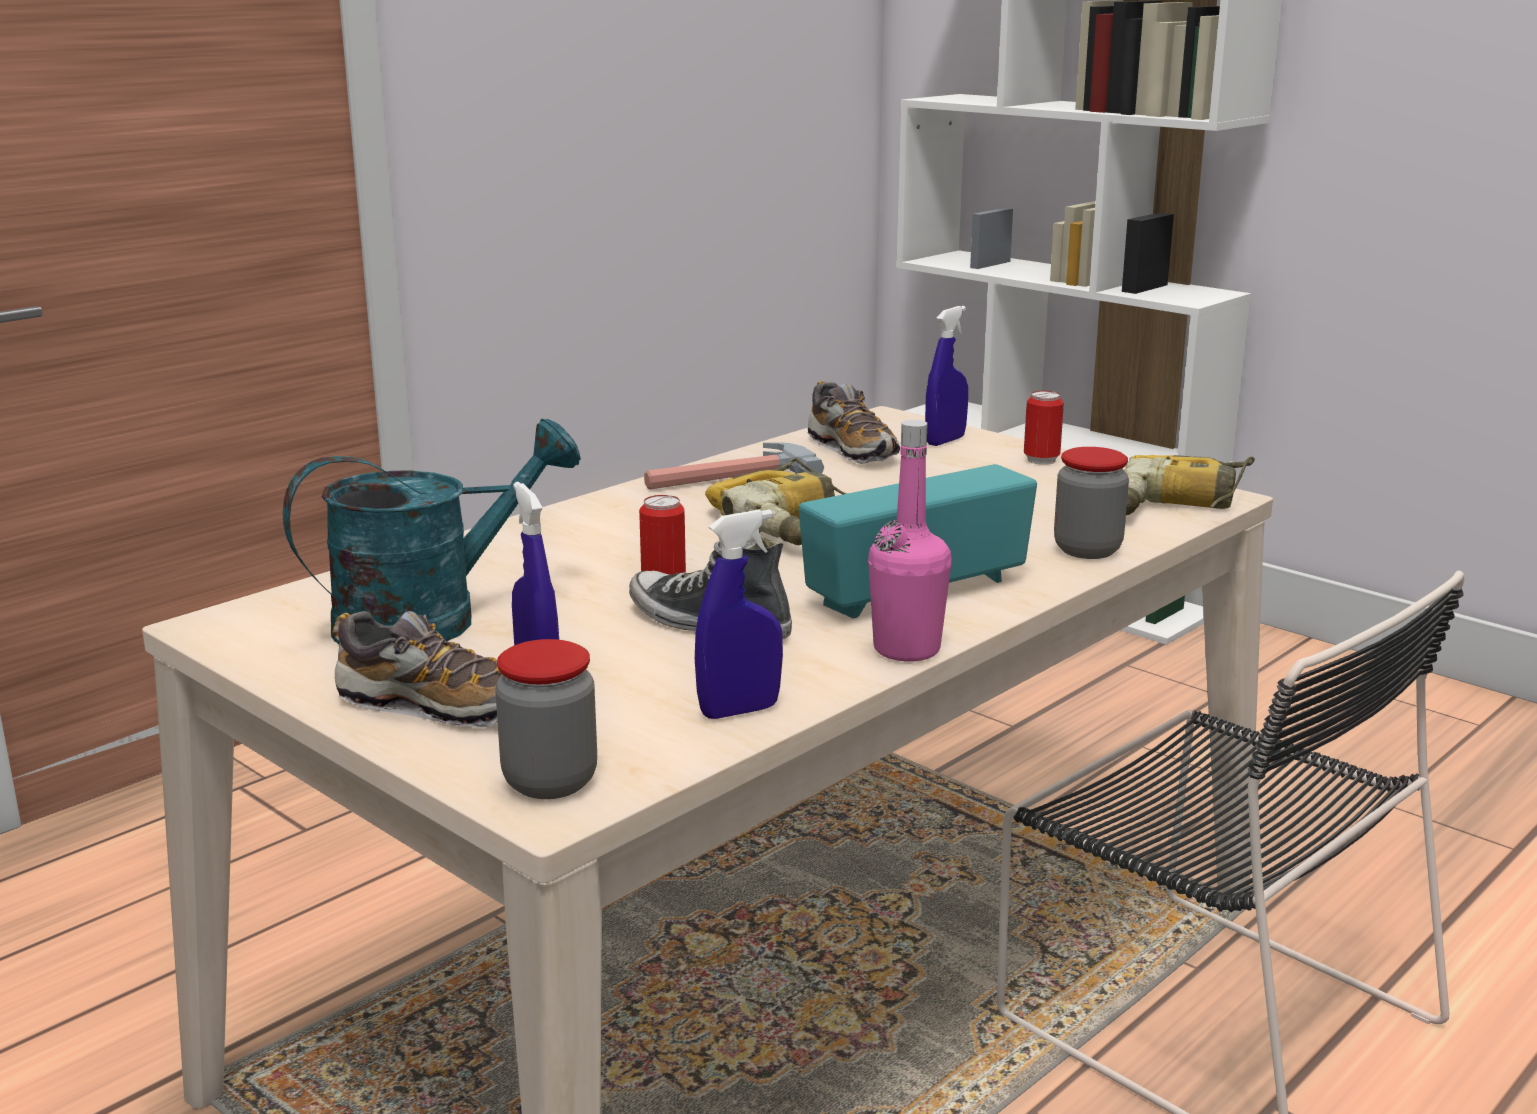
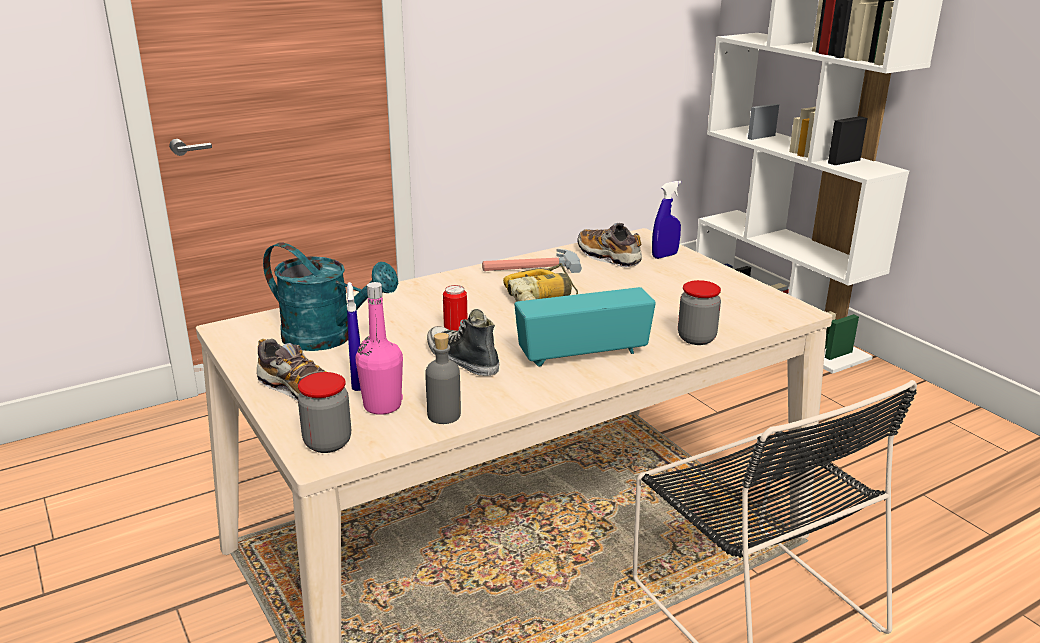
camera: 15 degrees right, 5 degrees up
turquoise watering can [283,419,581,644] -> turquoise watering can turned 45 degrees clockwise [263,243,398,351]
blue spray bottle [695,510,783,719] -> grey bottle [425,333,461,424]
shoe [807,381,900,464] -> shoe turned 150 degrees clockwise [577,223,642,268]
pink bottle [868,420,952,661] -> pink bottle moved to [356,282,403,415]
can [1024,391,1064,465] -> none
power drill [1124,455,1255,515] -> none

